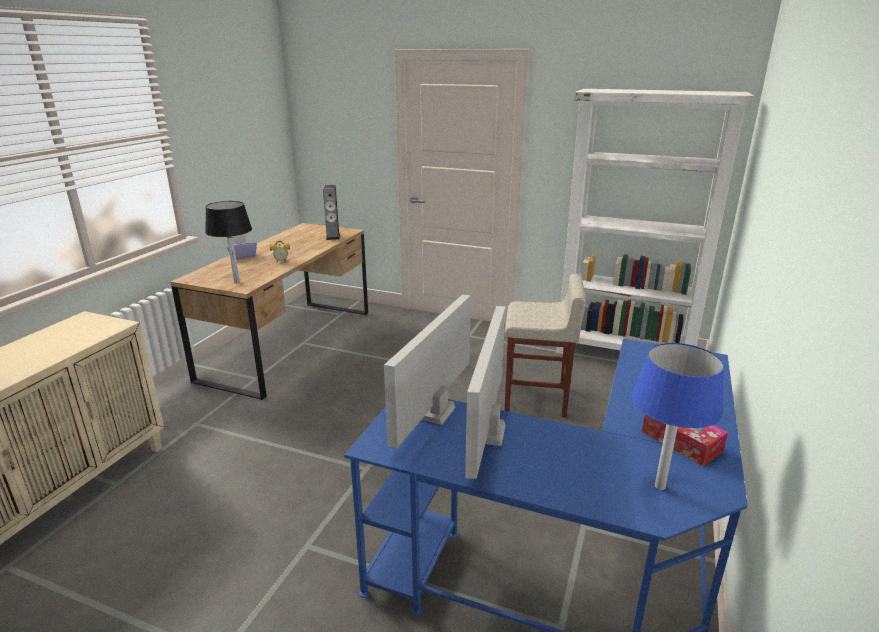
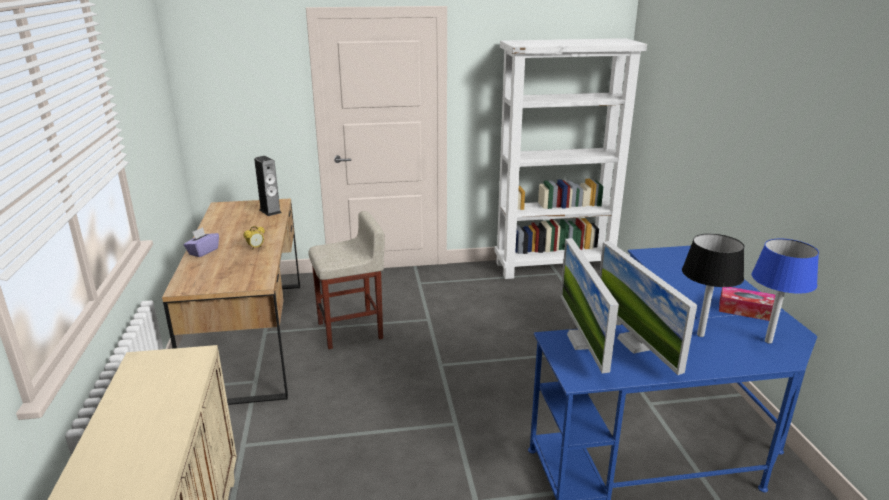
camera: 30 degrees left, 0 degrees up
black table lamp [205,201,252,283] -> black table lamp moved to [682,234,744,337]
beige stool [505,274,586,417] -> beige stool moved to [308,211,385,349]

